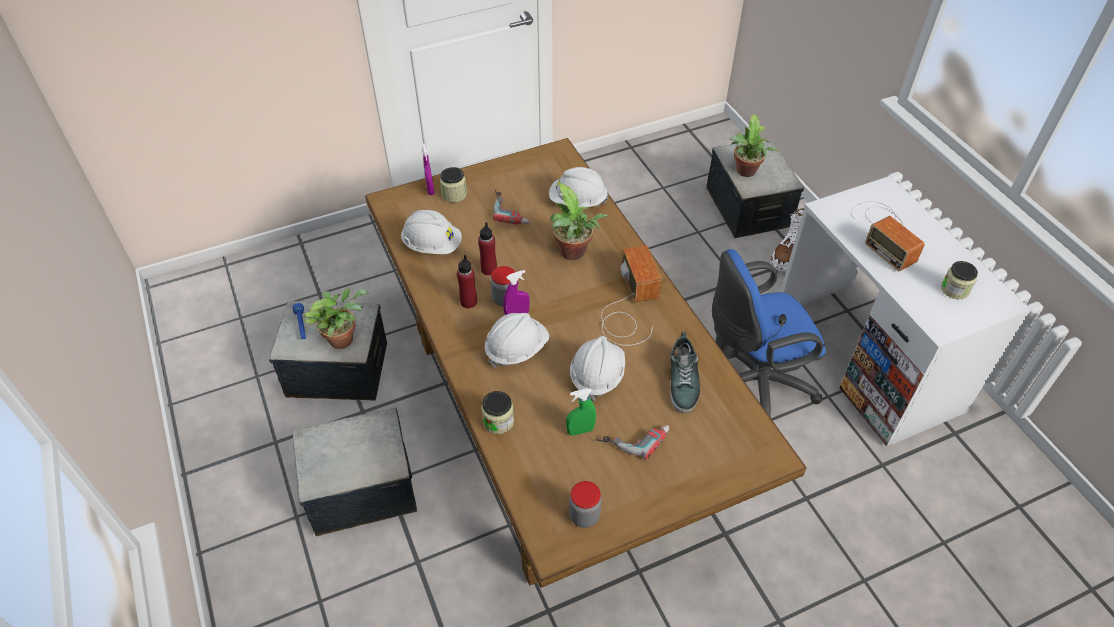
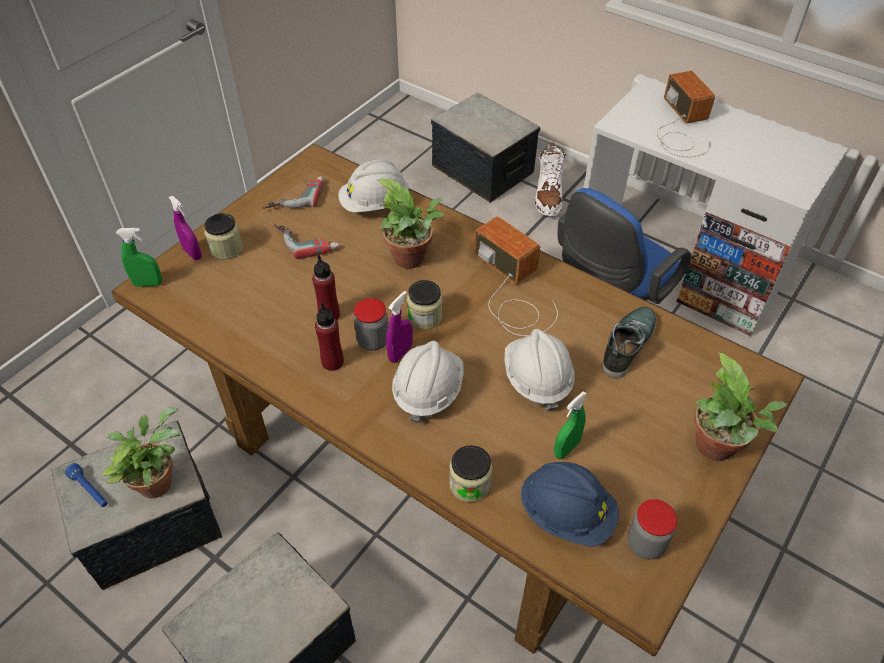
camera: 30 degrees left, 0 degrees up
white hard hat [401,210,462,254] -> none
power drill [596,425,669,460] -> power drill moved to [262,176,324,208]
shoe [670,331,700,413] -> shoe turned 120 degrees counterclockwise [602,307,656,378]
potted plant [730,114,778,177] -> potted plant moved to [694,352,788,461]
radio [851,201,925,271] -> radio turned 135 degrees counterclockwise [657,71,715,157]
jar [941,261,978,299] -> jar moved to [407,280,443,329]
none -> green spray bottle [116,228,162,287]
none -> blue hard hat [520,462,619,547]

